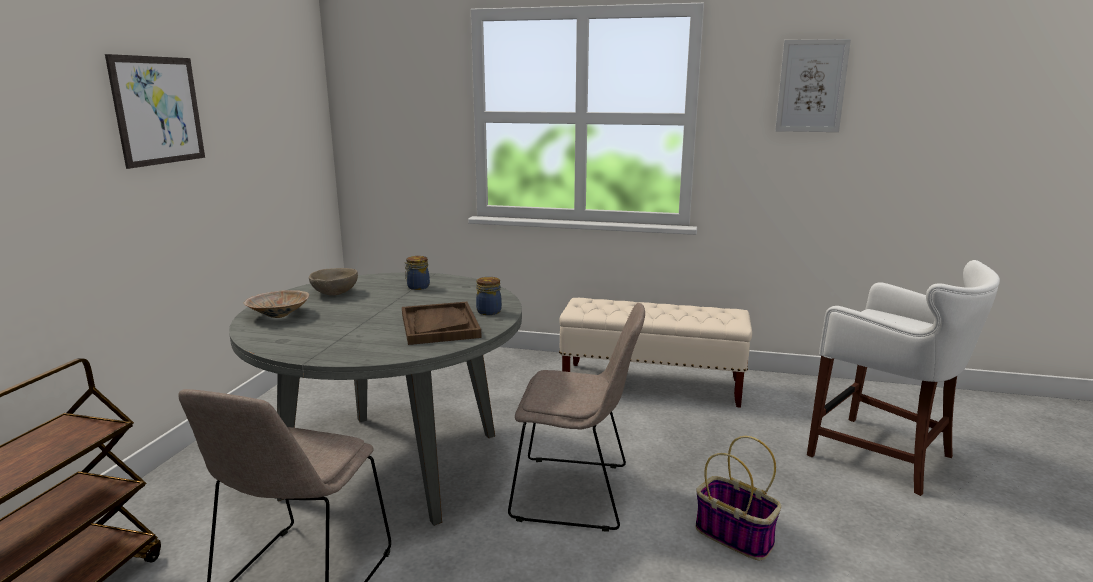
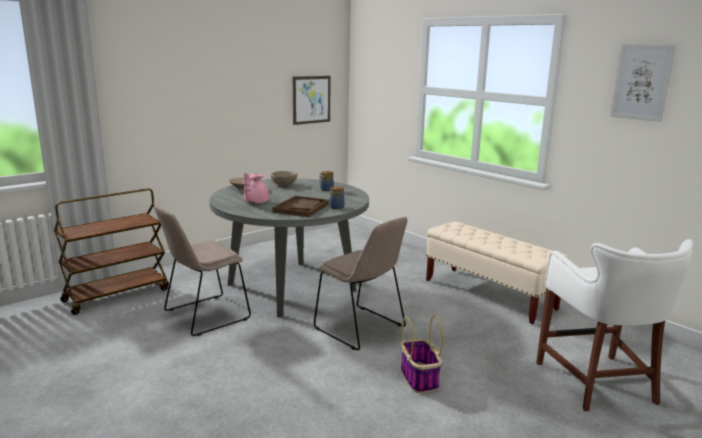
camera: 35 degrees right, 0 degrees up
picture [105,54,205,169] -> picture moved to [293,76,331,125]
none -> pink teapot [244,173,269,203]

